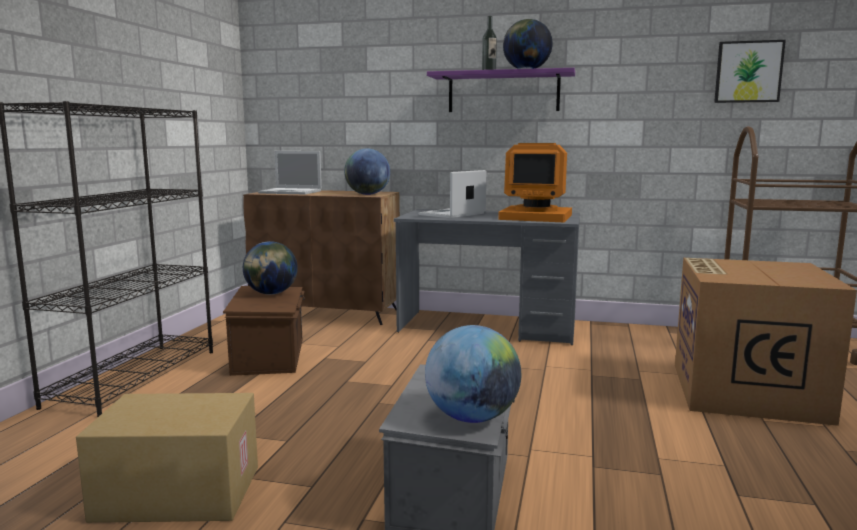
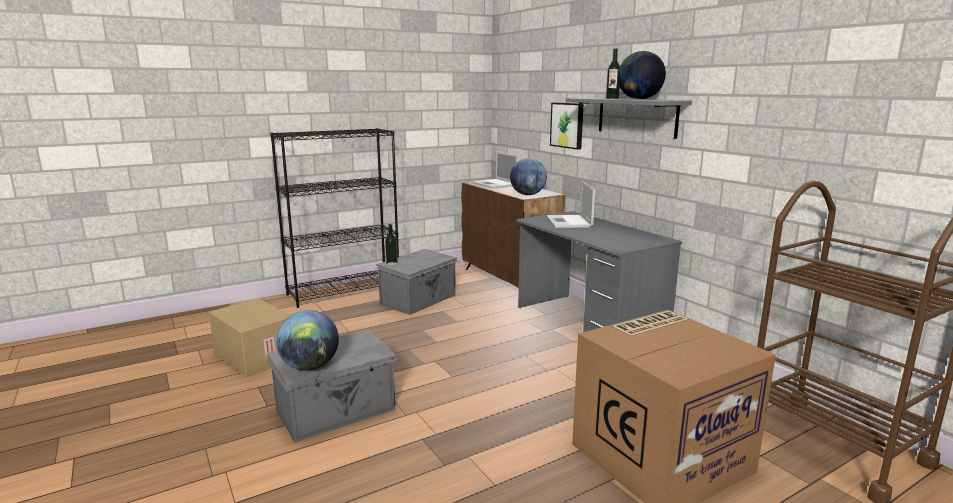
camera: 45 degrees right, 5 degrees up
brown storage box [223,286,305,376] -> grey storage box [376,249,458,315]
globe [243,241,298,295] -> none
laptop [418,170,486,218] -> laptop turned 90 degrees counterclockwise [547,181,595,228]
purple shelf [427,68,575,112] -> grey shelf [566,98,692,138]
monitor [498,143,572,222] -> none
picture [714,40,786,103] -> picture moved to [550,102,584,150]
none -> bottle [385,224,398,266]

